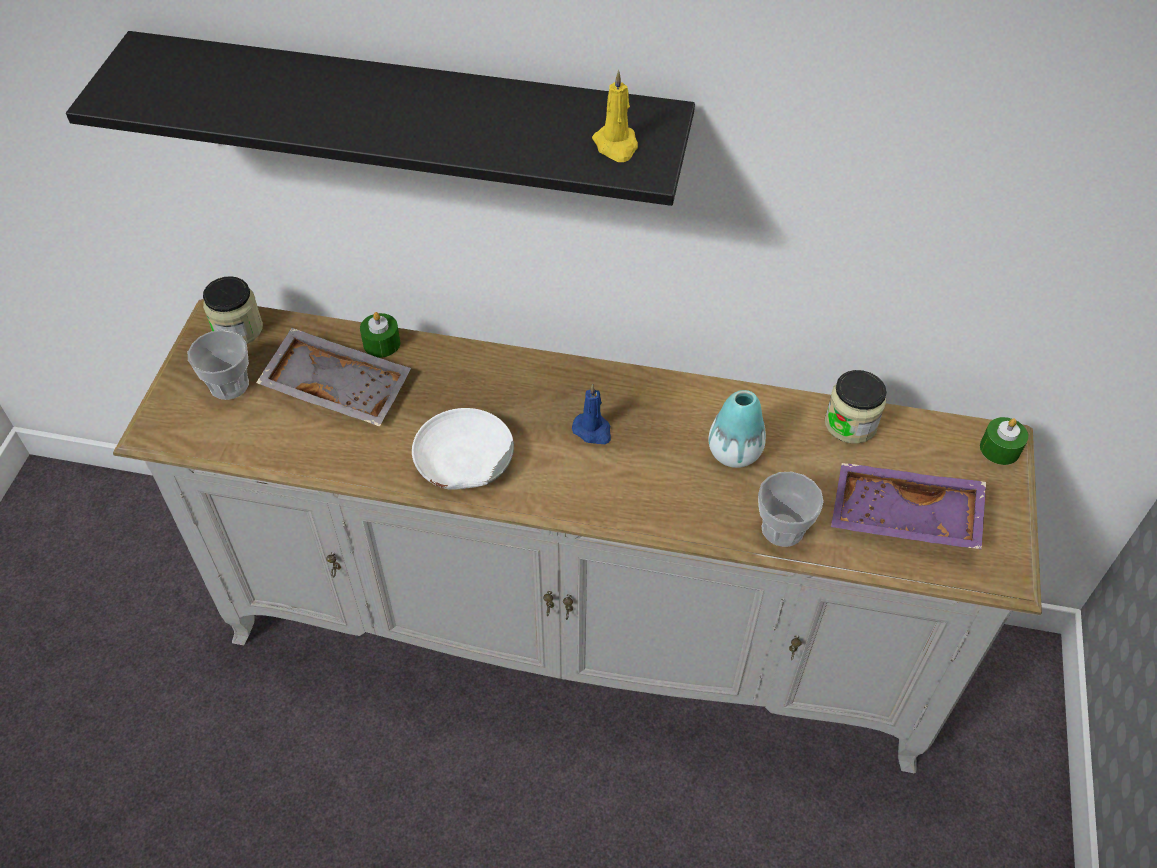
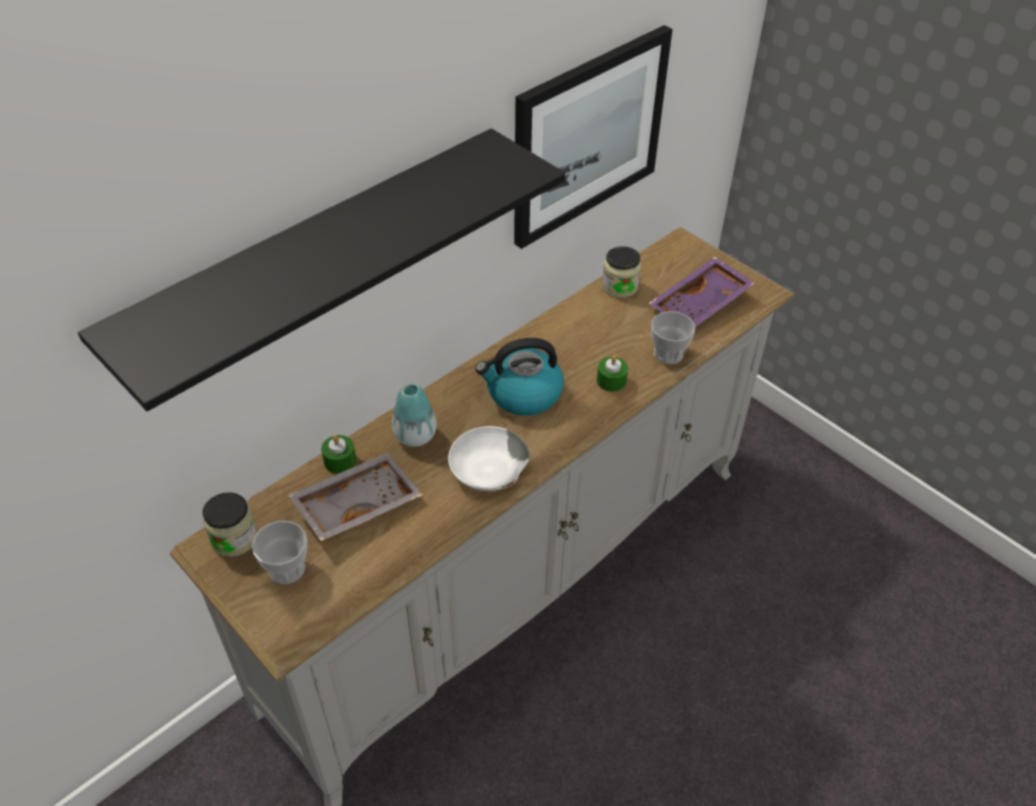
camera: 55 degrees left, 5 degrees down
blue candle [572,384,611,444] -> kettle [475,338,564,416]
yellow candle [592,70,638,162] -> none
vase [708,390,766,468] -> vase moved to [392,383,437,447]
green candle [980,417,1028,465] -> green candle moved to [597,355,628,392]
none -> picture [514,25,673,249]

